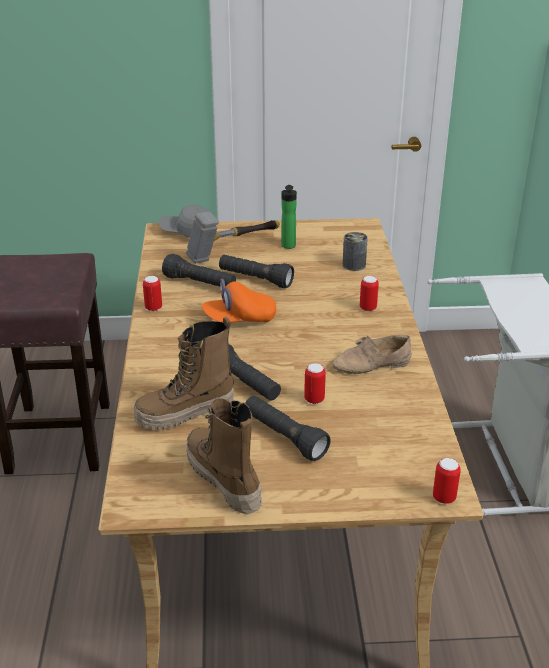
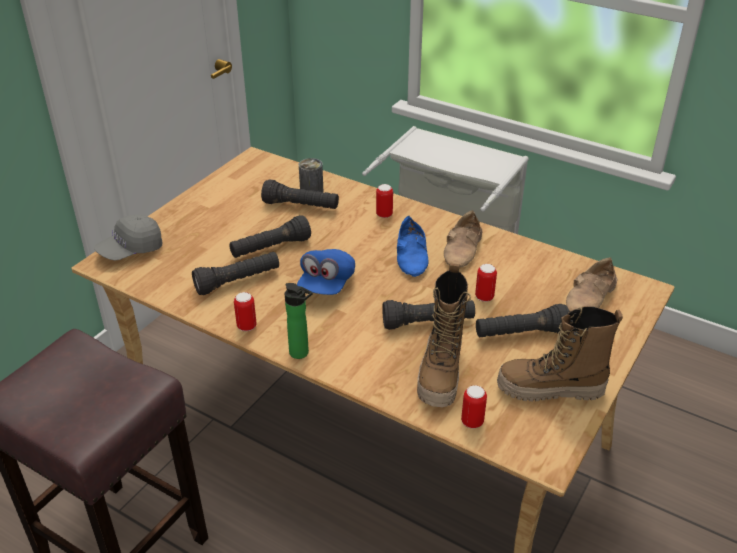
camera: 55 degrees left, 5 degrees up
hammer [186,211,280,264] -> none
orange cap [202,279,276,322] -> blue cap [297,249,355,295]
bottle [281,185,297,249] -> bottle moved to [285,283,313,359]
can [433,458,461,504] -> can moved to [461,385,487,428]
none -> black flashlight [261,179,339,209]
none -> blue shoe [397,216,429,277]
none -> beige shoe [566,257,617,311]

